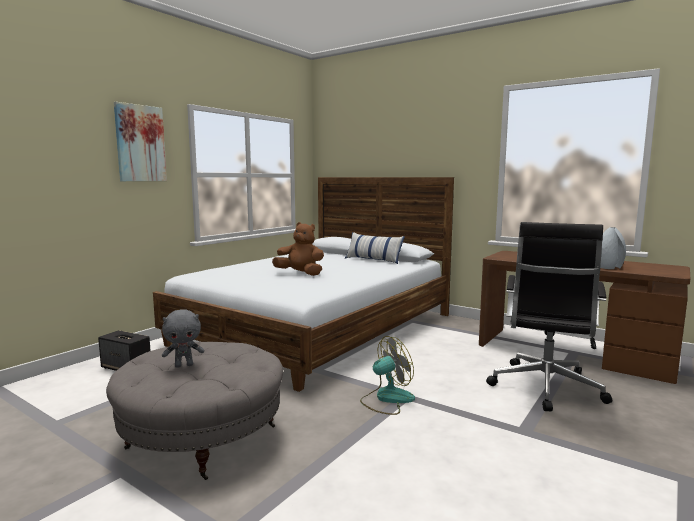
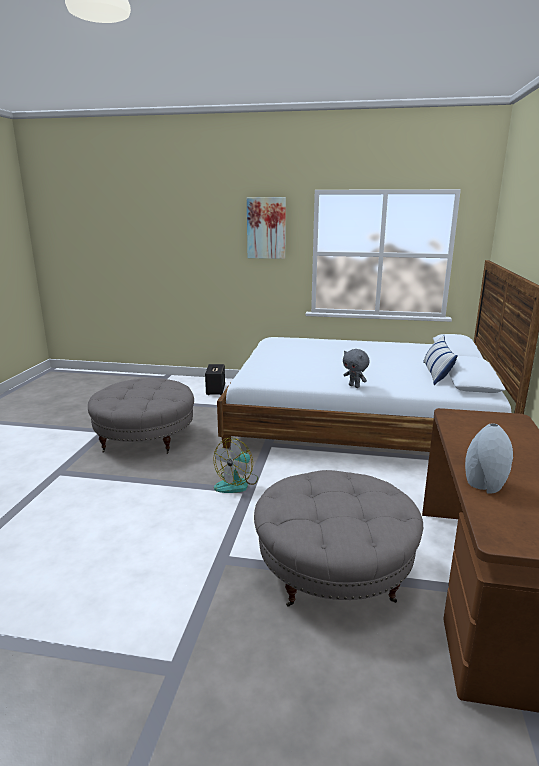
camera: 65 degrees right, 10 degrees up
grey plush toy [162,309,204,368] -> grey plush toy moved to [343,349,370,388]
brown plush toy [272,222,324,276] -> none
fan [360,336,415,415] -> fan turned 90 degrees clockwise [213,437,258,493]
black office chair [486,222,612,411] -> grey ottoman [254,470,423,607]

